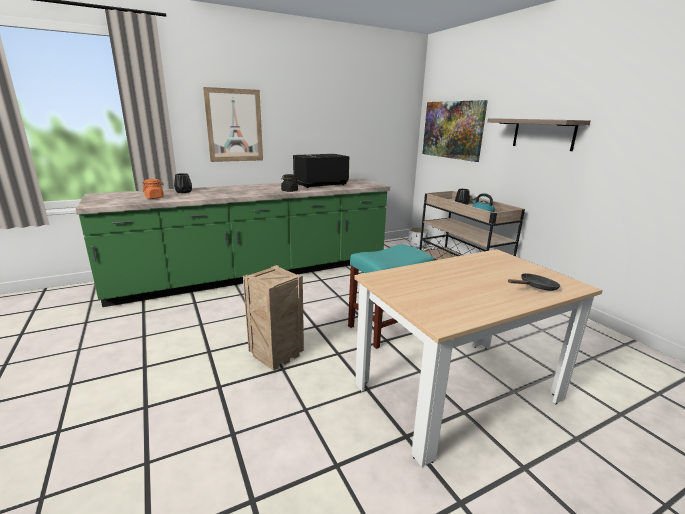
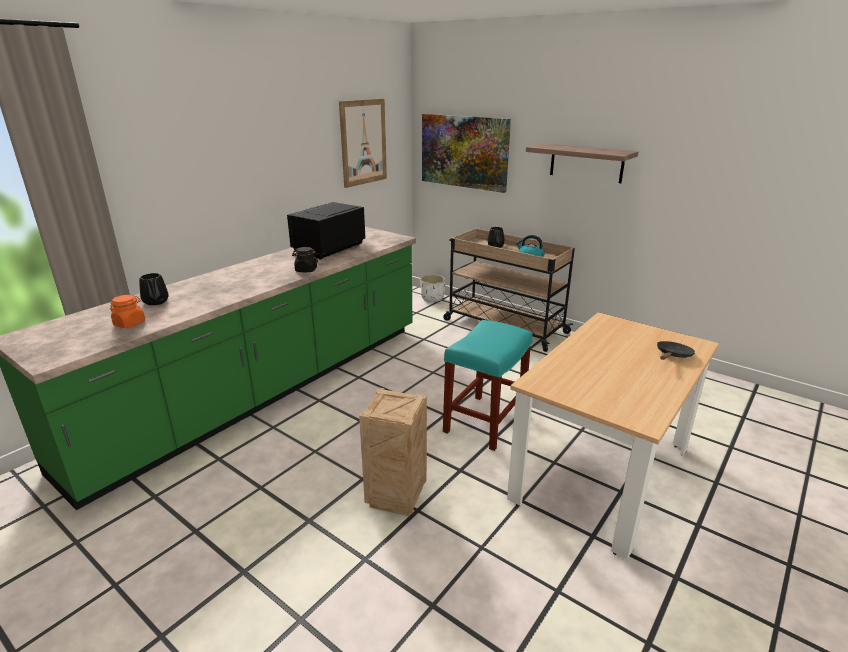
camera: 25 degrees left, 5 degrees up
picture [203,87,263,162] -> picture moved to [339,99,387,188]

